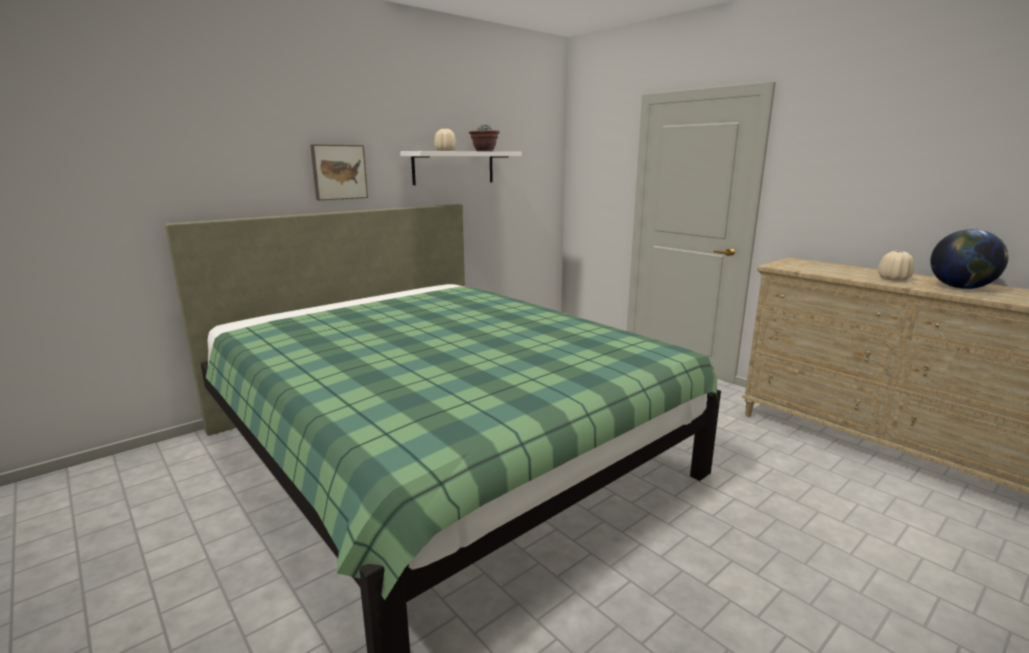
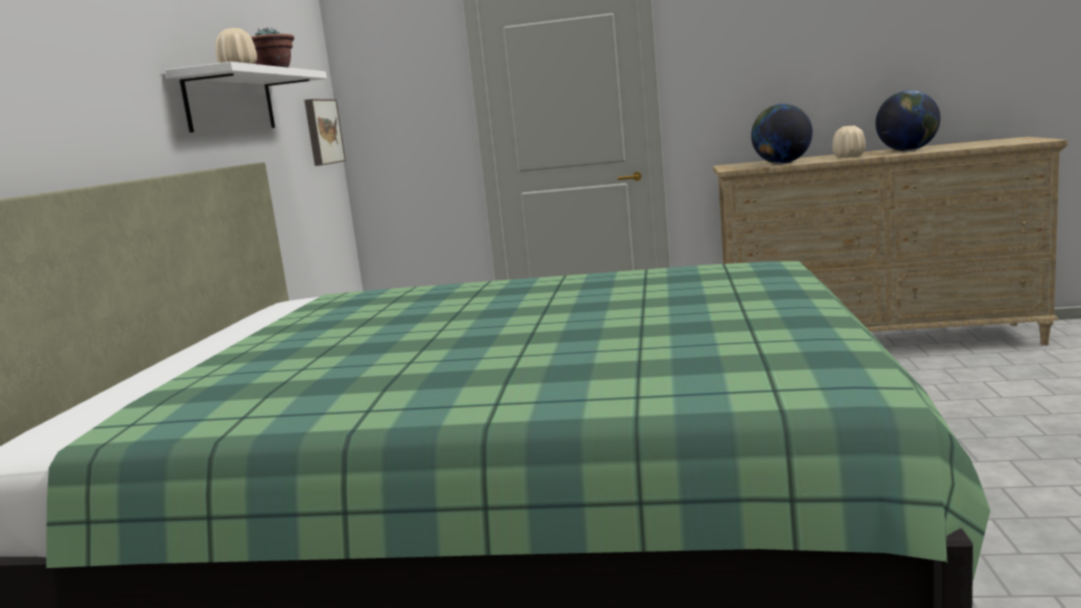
camera: 40 degrees left, 5 degrees down
picture [310,144,368,200] -> picture moved to [304,99,346,166]
none -> globe [751,104,813,164]

